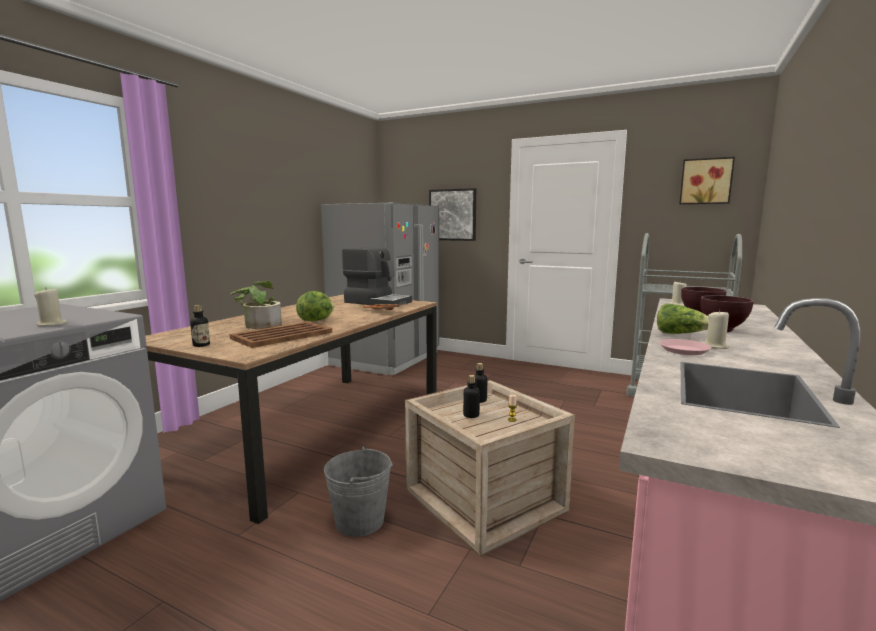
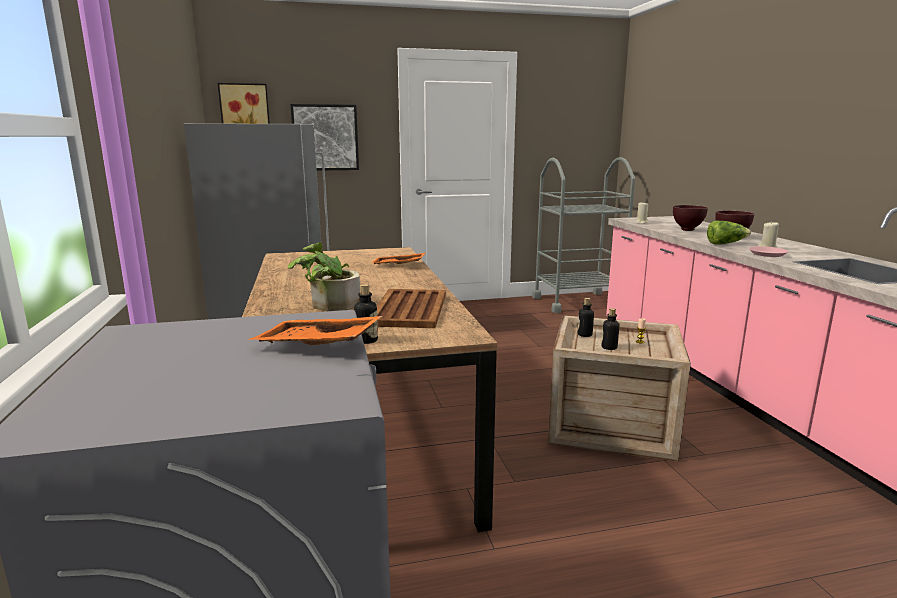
camera: 40 degrees left, 5 degrees up
beige candle [34,287,67,326] -> orange tray [248,316,382,345]
lettuce [296,291,334,321] -> none
grey bucket [324,446,393,537] -> none
coffee machine [342,247,412,306] -> none
picture [679,157,735,204] -> picture moved to [218,83,270,124]

